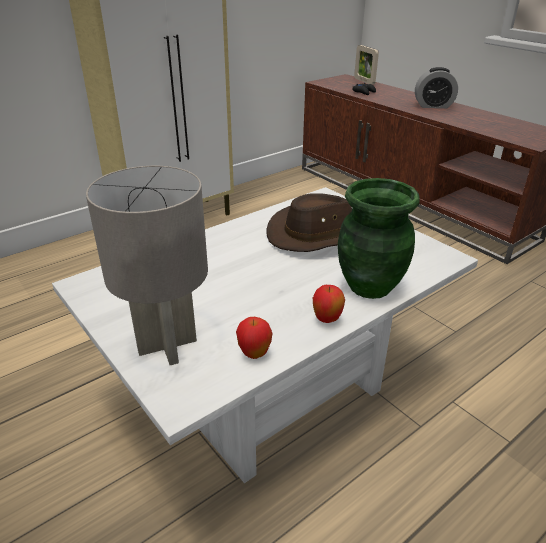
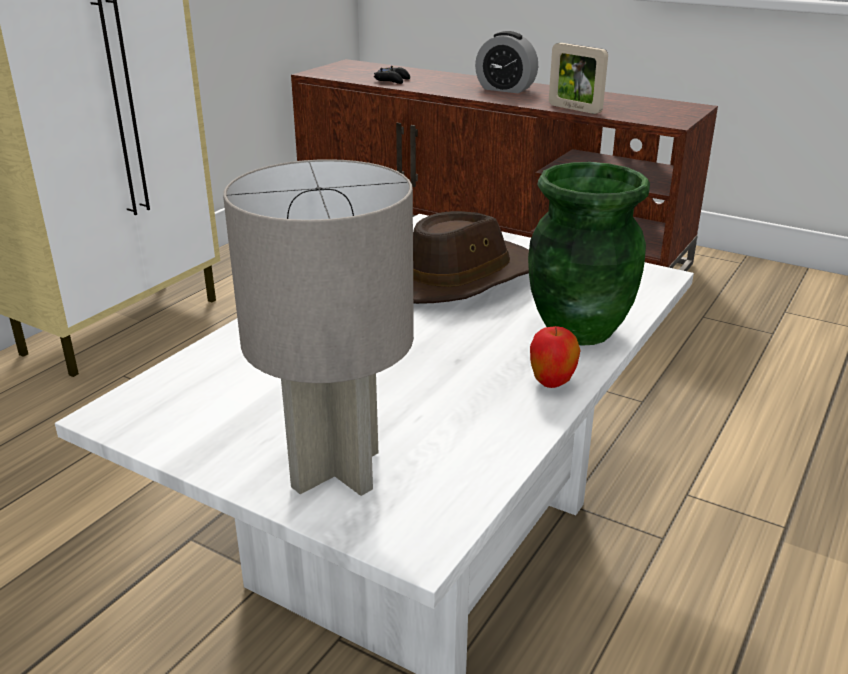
camera: 20 degrees left, 5 degrees down
apple [236,317,273,359] -> none
picture frame [354,45,379,84] -> picture frame moved to [549,43,608,114]
alarm clock [415,67,458,108] -> alarm clock turned 45 degrees clockwise [475,31,538,93]

